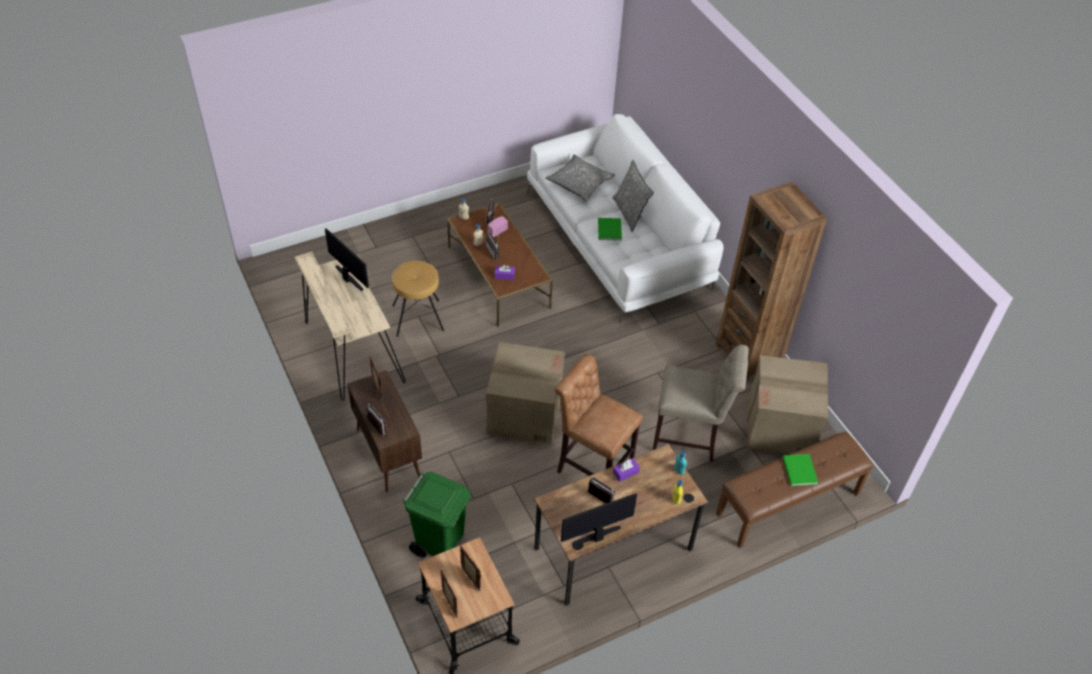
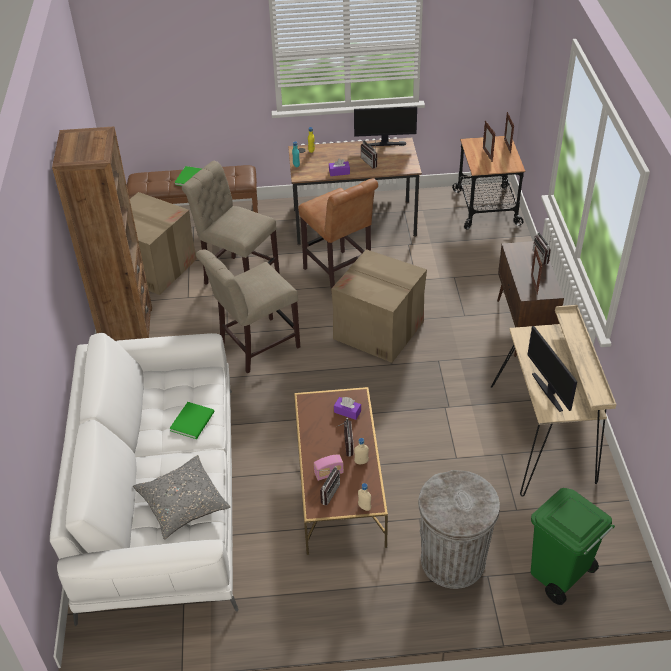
camera: 155 degrees left, 5 degrees down
brown stool [392,261,444,337] -> none
green trash can [402,472,471,557] -> green trash can moved to [531,488,615,605]
grey pillow [613,160,654,232] -> none
none -> beige chair [196,249,300,374]
none -> grey trash can [418,470,500,589]

